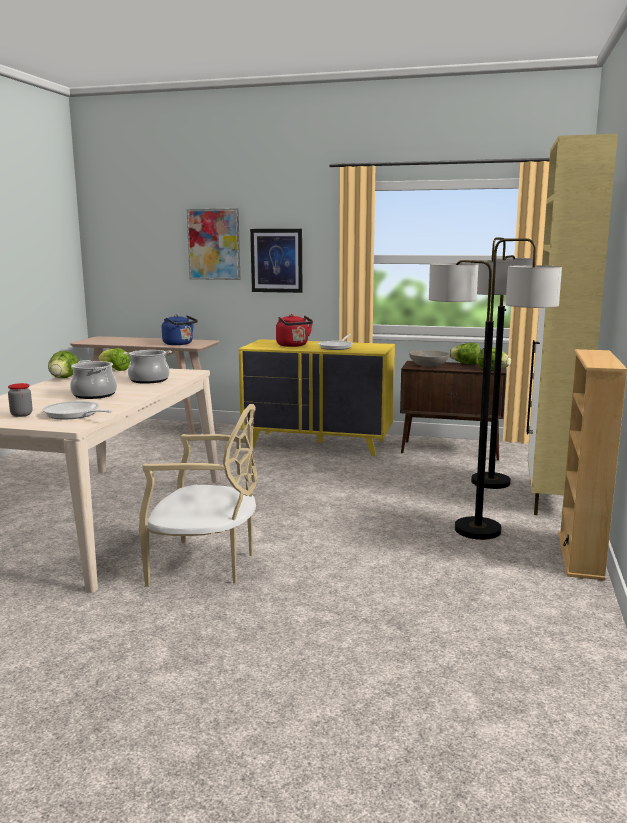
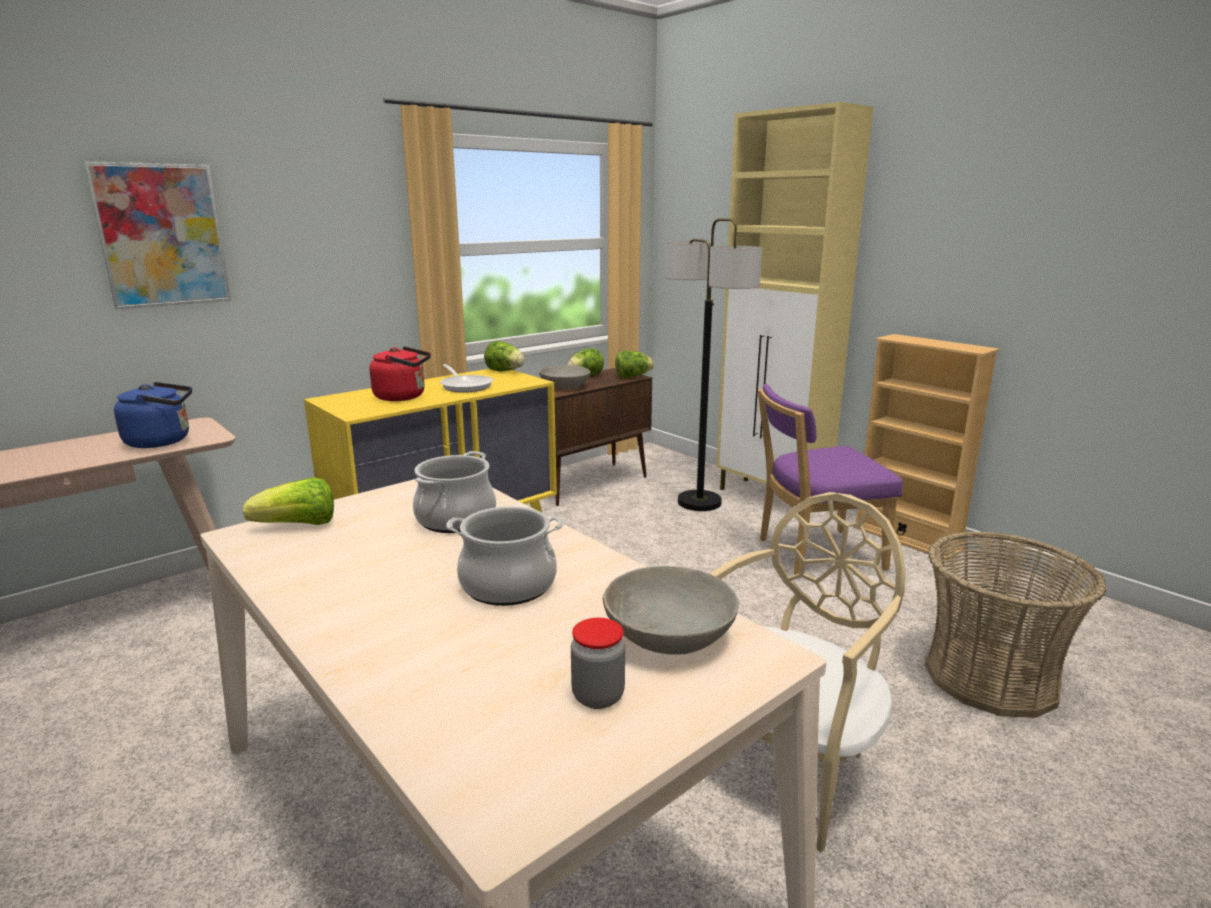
camera: 55 degrees left, 5 degrees up
frying pan [43,401,113,419] -> grey bowl [603,566,739,655]
lettuce [48,351,78,378] -> lettuce moved to [484,341,525,371]
picture [250,229,303,293] -> none
floor lamp [429,238,562,540] -> purple chair [758,384,903,578]
none -> basket [925,531,1107,718]

